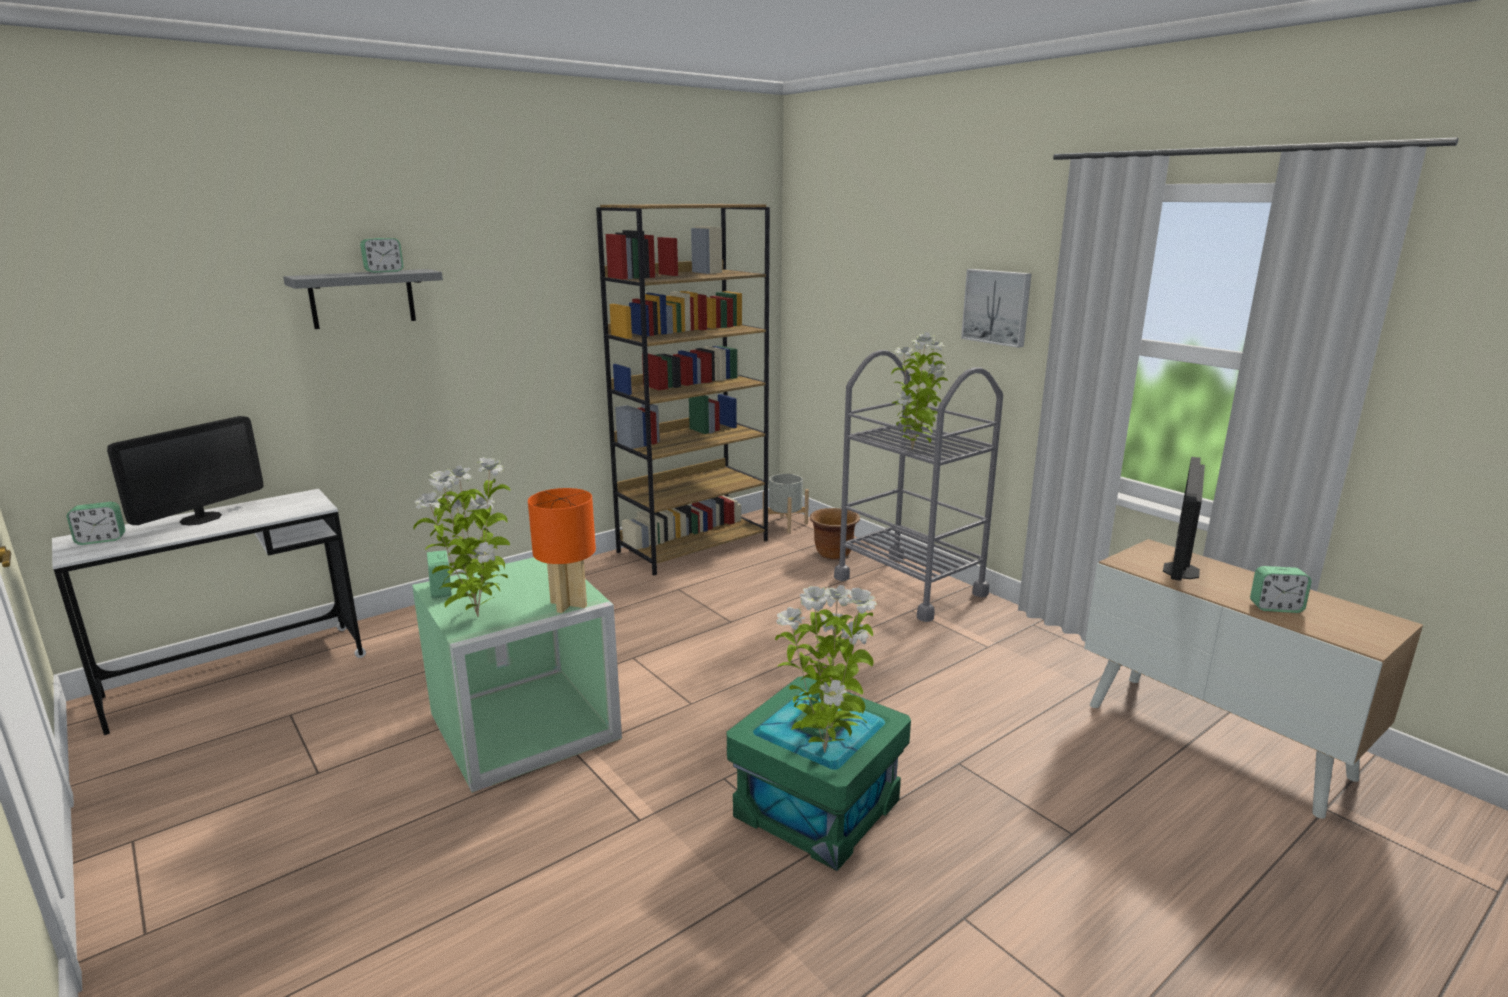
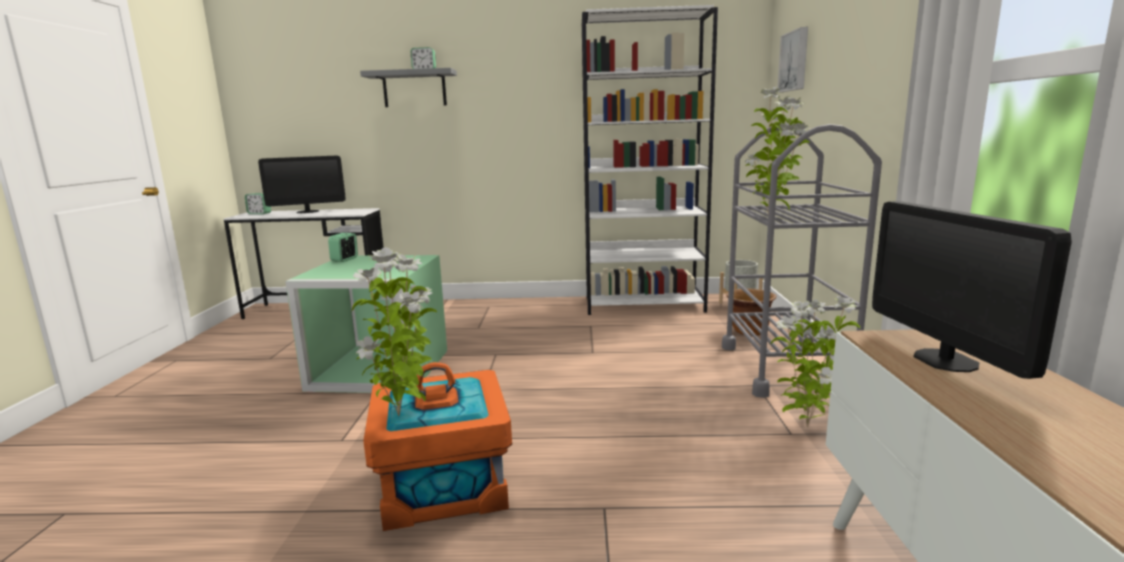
camera: 40 degrees right, 5 degrees down
potted plant [413,457,511,617] -> potted plant moved to [771,296,861,427]
orange table lamp [528,488,596,613] -> none
brown bookcase [596,204,770,575] -> white bookcase [582,5,718,315]
green storage box [727,676,911,871] -> orange storage box [363,362,512,531]
picture [961,269,1032,348] -> picture moved to [777,27,808,92]
monitor [1163,457,1205,581] -> monitor turned 75 degrees counterclockwise [872,201,1072,379]
alarm clock [1250,566,1312,613] -> none

